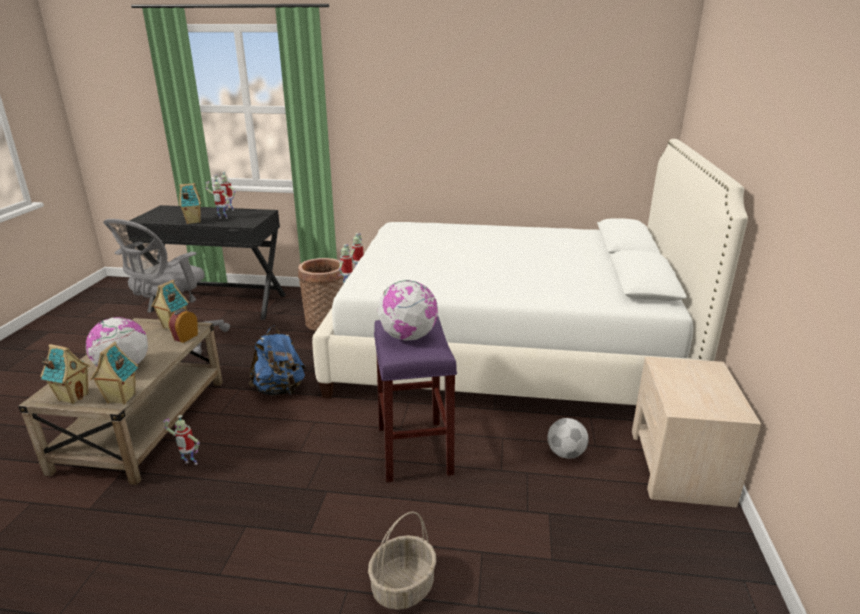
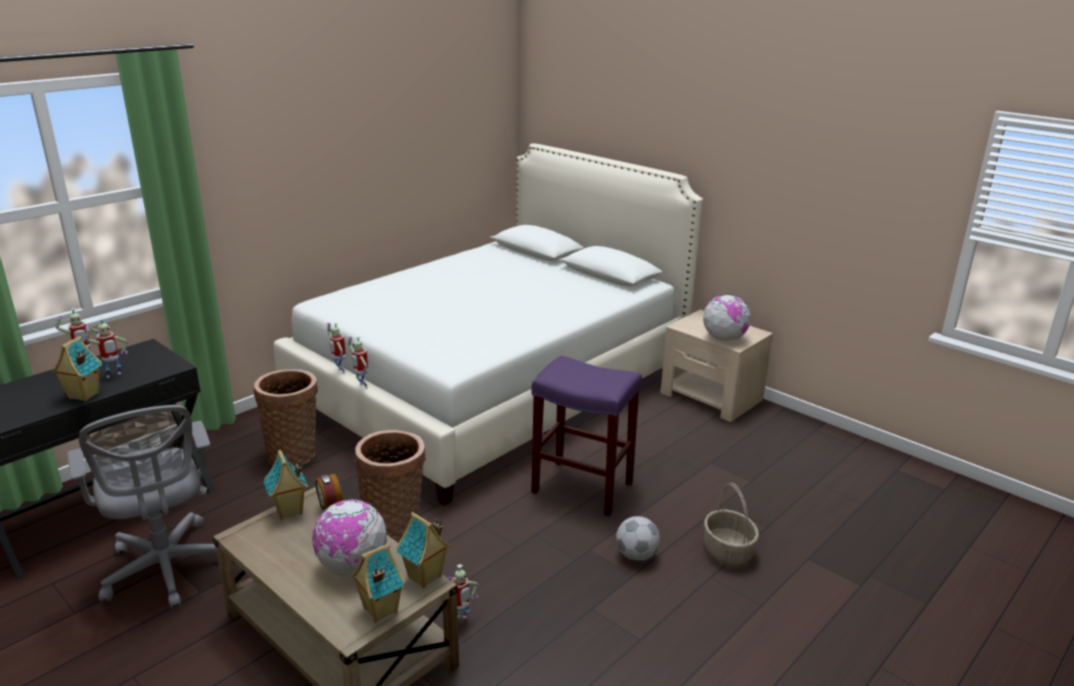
camera: 55 degrees left, 0 degrees up
blue backpack [248,326,306,396] -> basket [354,430,426,543]
globe [378,280,438,341] -> globe moved to [703,294,751,341]
football [547,418,589,459] -> football moved to [616,516,660,561]

